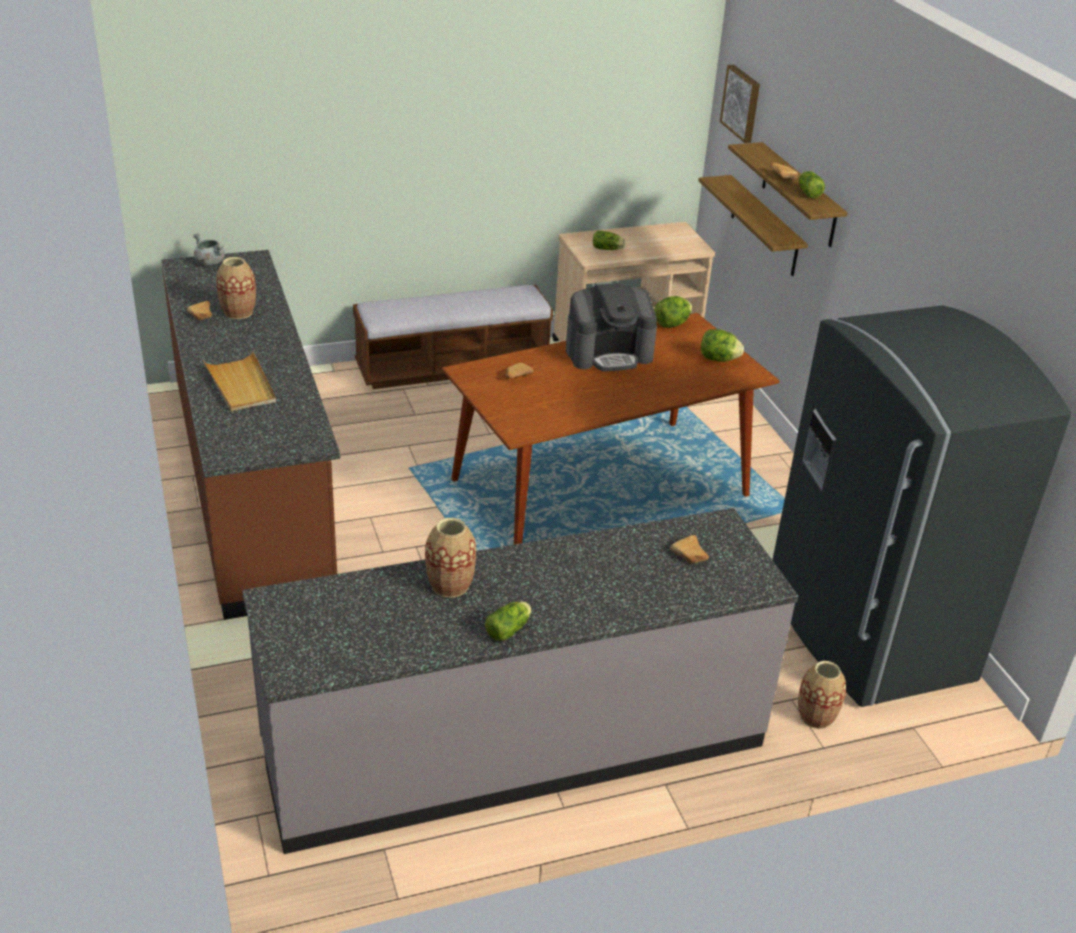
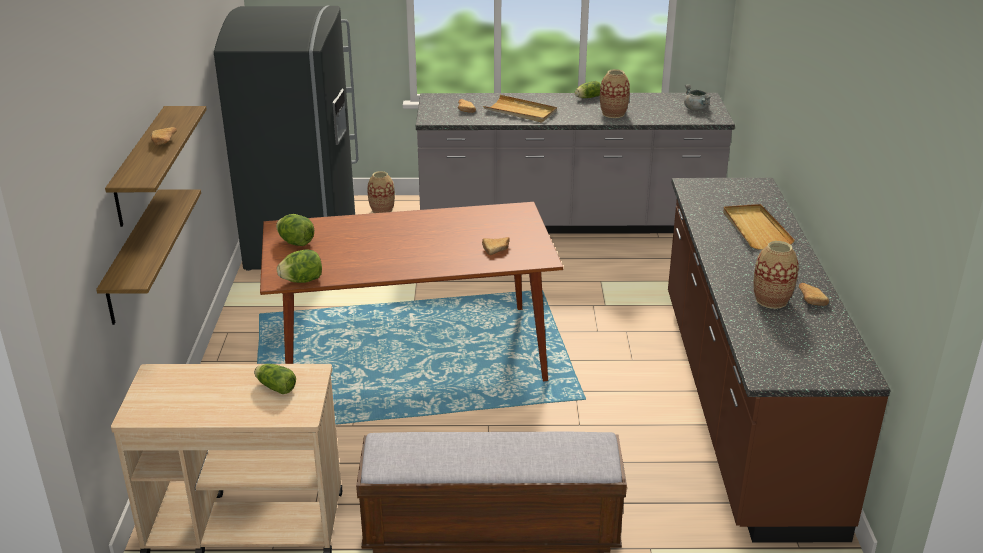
camera: 160 degrees left, 5 degrees down
grey cooking pot [193,234,225,266] -> grey cooking pot moved to [684,84,711,110]
coffee machine [566,283,657,372] -> none
picture [720,65,760,143] -> none
lettuce [799,171,825,198] -> none
none -> beige tray [483,95,557,123]

